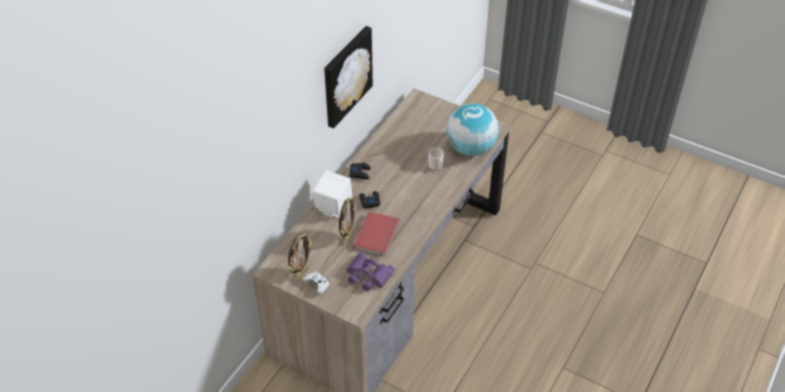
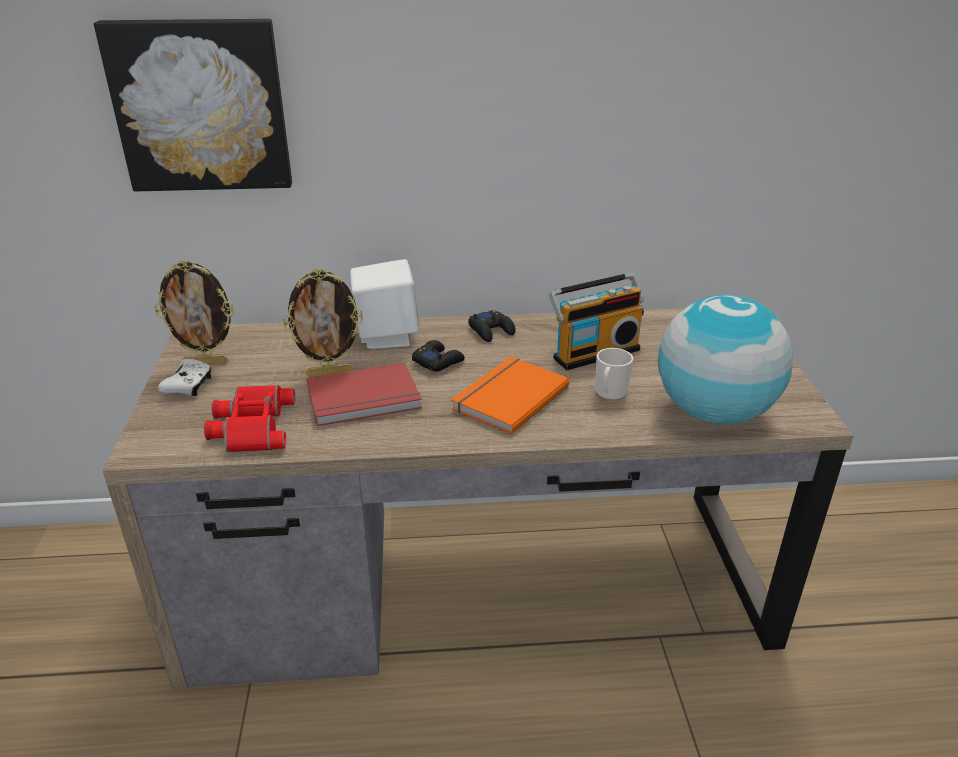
camera: 55 degrees right, 15 degrees down
picture [324,26,373,129] -> picture moved to [94,19,292,191]
purple binoculars [346,252,395,291] -> red binoculars [204,385,295,452]
none -> orange book [451,357,570,434]
none -> radio [549,272,644,370]

